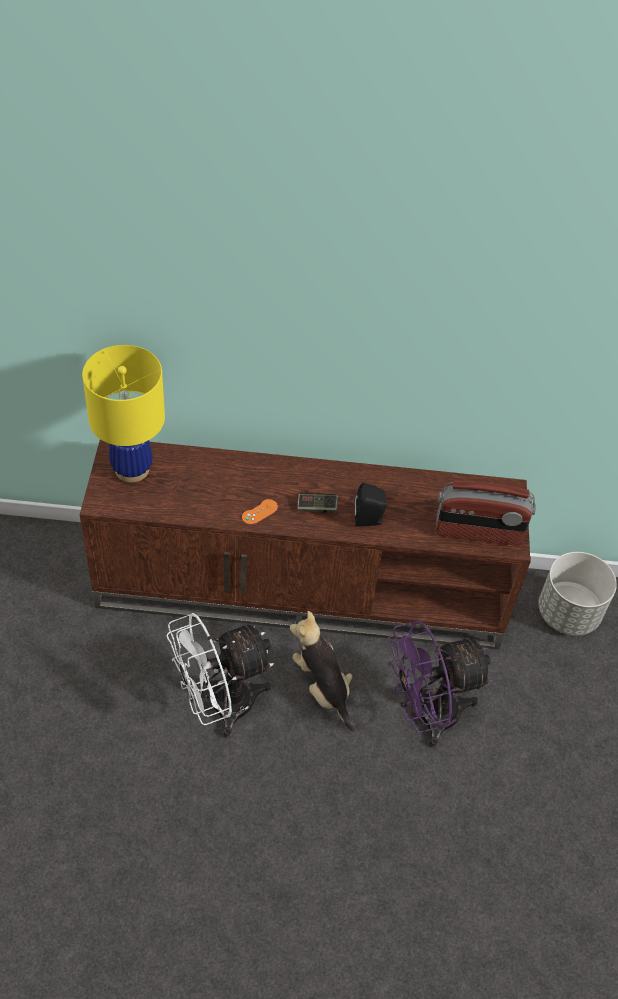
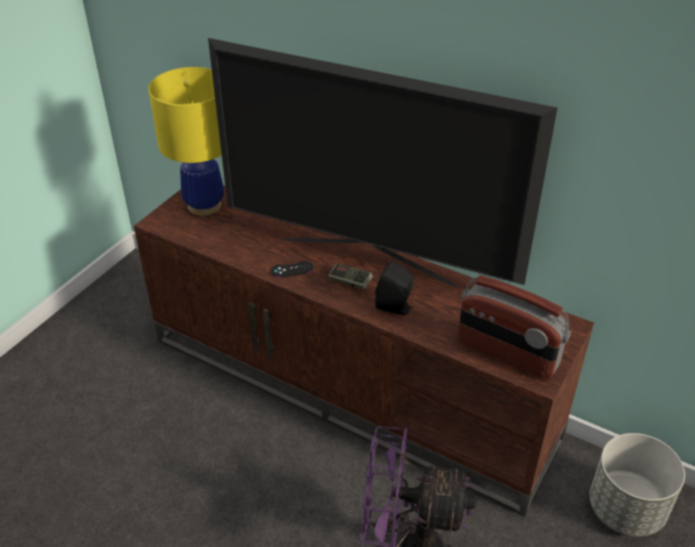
camera: 30 degrees right, 10 degrees down
white fan [167,613,274,738] -> none
orange game controller [242,499,278,525] -> black game controller [271,261,313,278]
plush toy [290,611,358,732] -> none
none -> television [208,38,557,288]

